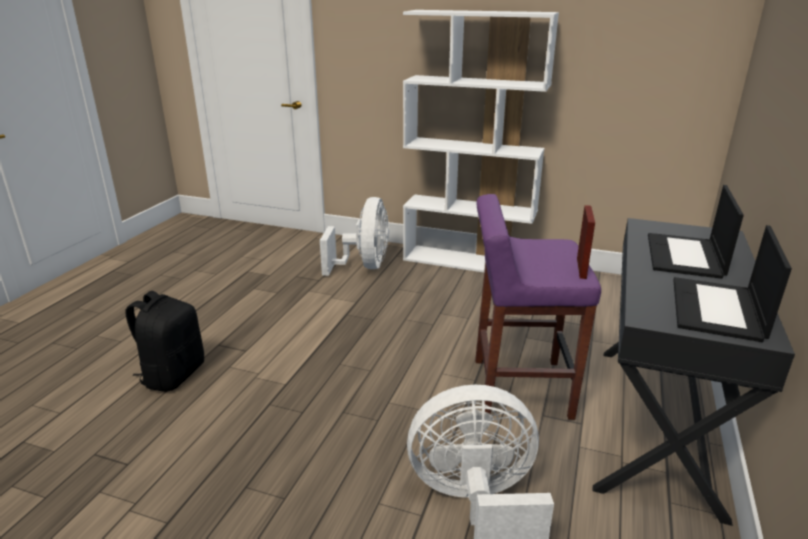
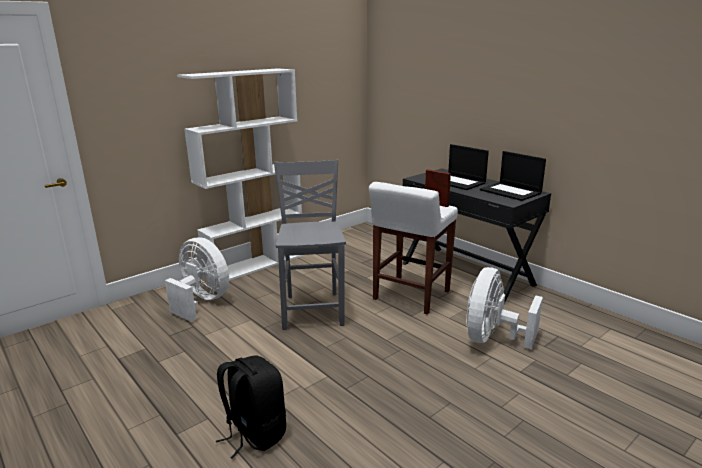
camera: 60 degrees left, 5 degrees down
purple stool [475,194,601,420] -> white stool [369,182,458,314]
none -> grey chair [274,159,346,330]

